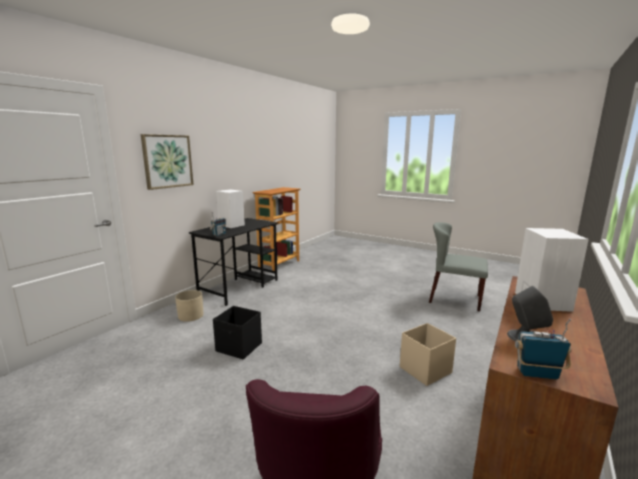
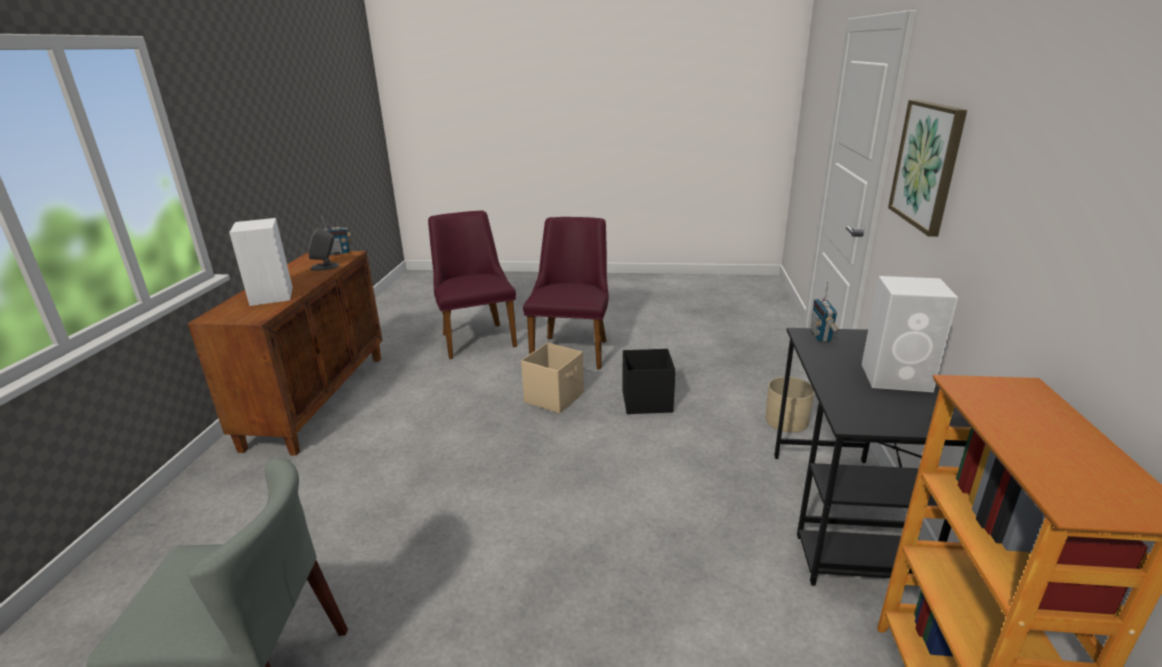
camera: 155 degrees right, 10 degrees up
beige storage box [400,323,456,386] -> beige storage box moved to [521,343,584,414]
none -> purple chair [523,217,609,370]

